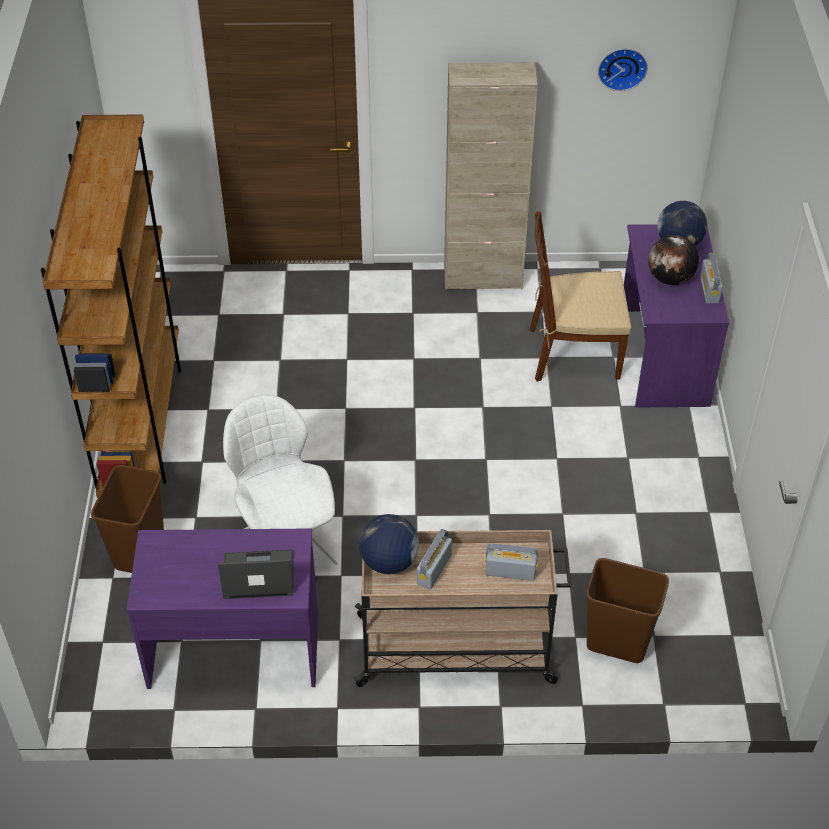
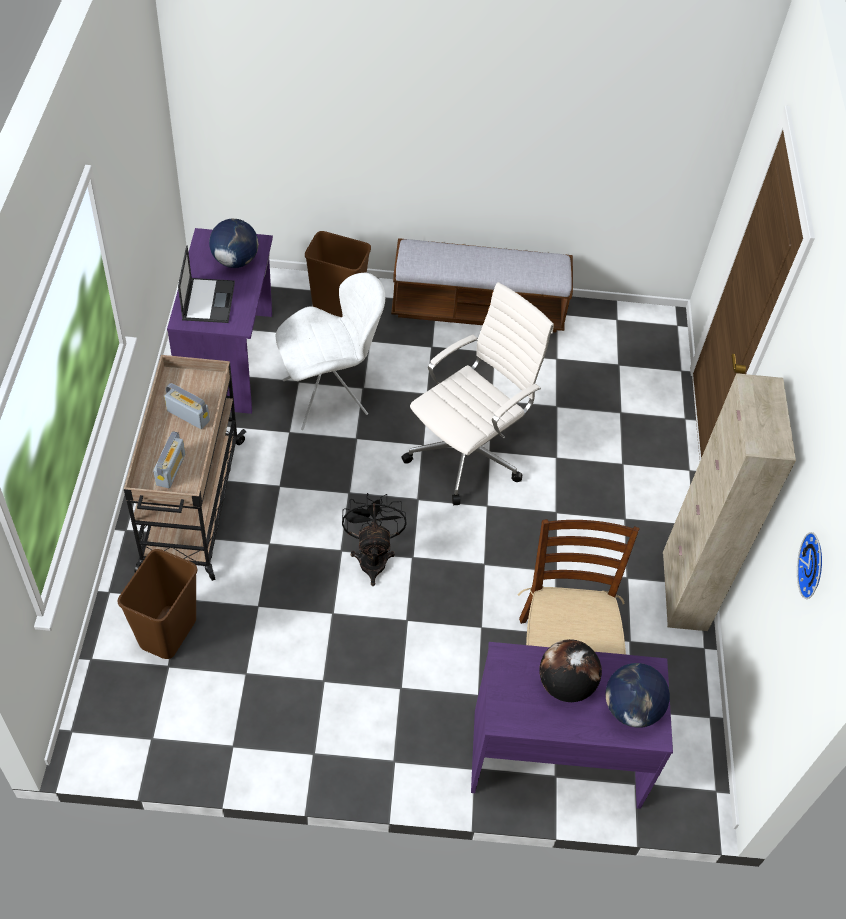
camera: 90 degrees right, 5 degrees up
brown bookcase [41,115,181,498] -> bench [391,238,573,332]
globe [359,514,419,574] -> globe moved to [209,219,258,268]
radio [700,253,723,304] -> none
none -> black fan [342,493,407,586]
none -> white office chair [401,282,554,505]

